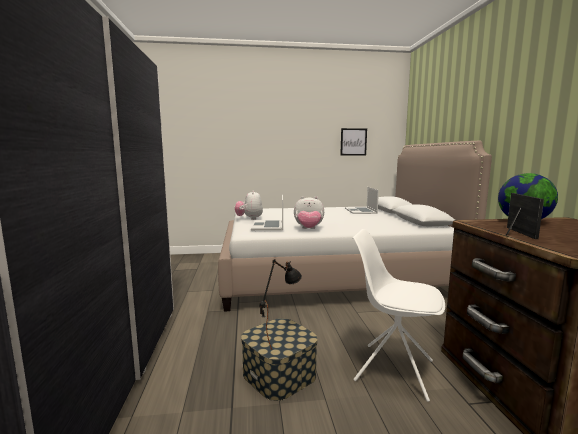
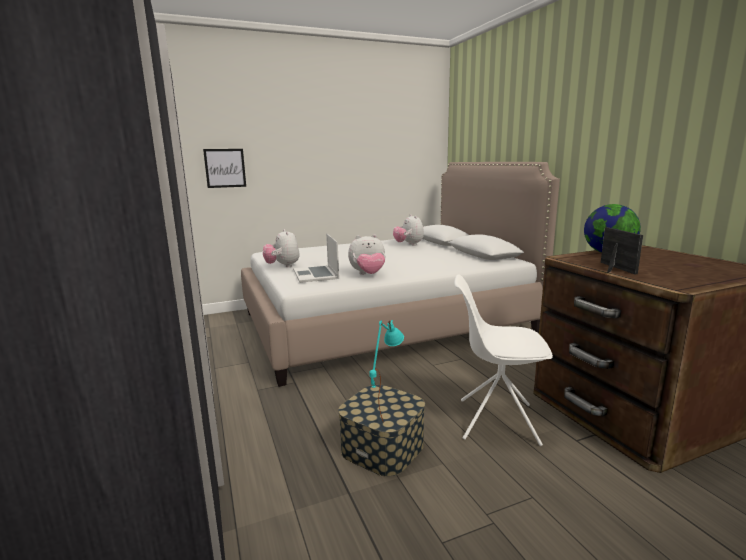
camera: 15 degrees left, 5 degrees up
black table lamp [259,259,302,350] -> turquoise table lamp [369,320,404,421]
picture [340,128,367,155] -> picture moved to [203,149,246,188]
laptop [345,187,379,214] -> plush toy [393,214,424,246]

